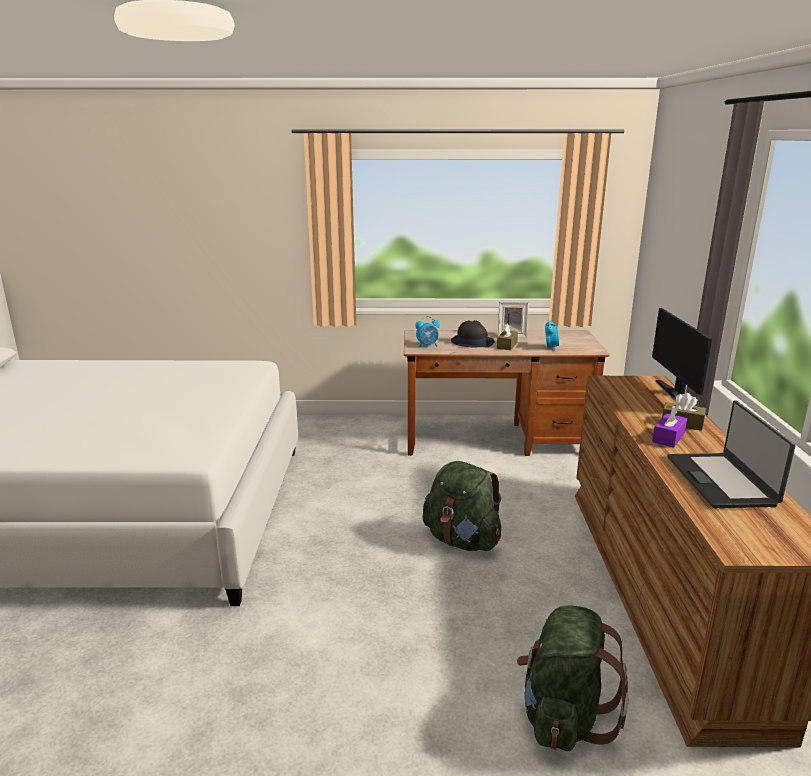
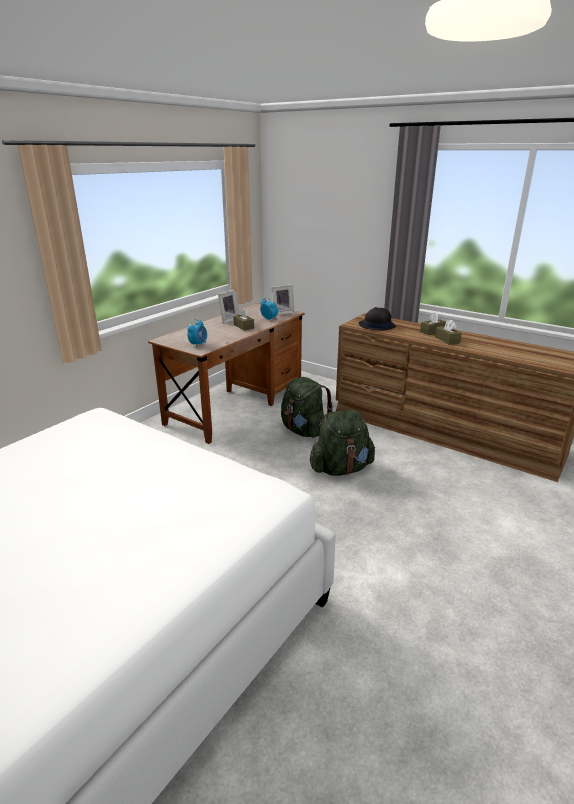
camera: 55 degrees left, 5 degrees up
black hat [451,320,495,347] -> black hat moved to [359,307,396,330]
green backpack [517,606,629,751] -> green backpack moved to [281,377,333,438]
monitor [652,308,712,400] -> none
purple tissue box [652,407,687,448] -> brown tissue box [435,320,462,345]
laptop [668,400,796,508] -> none
none -> picture frame [271,284,294,315]

